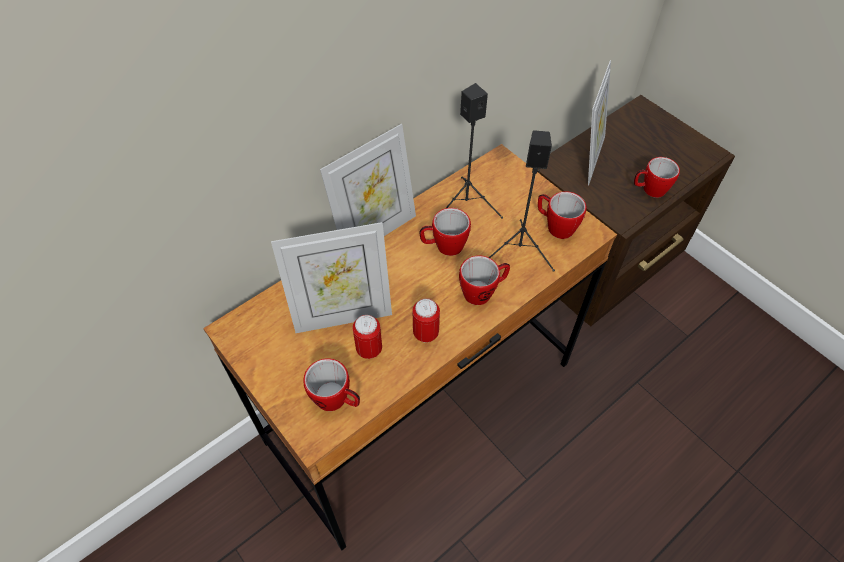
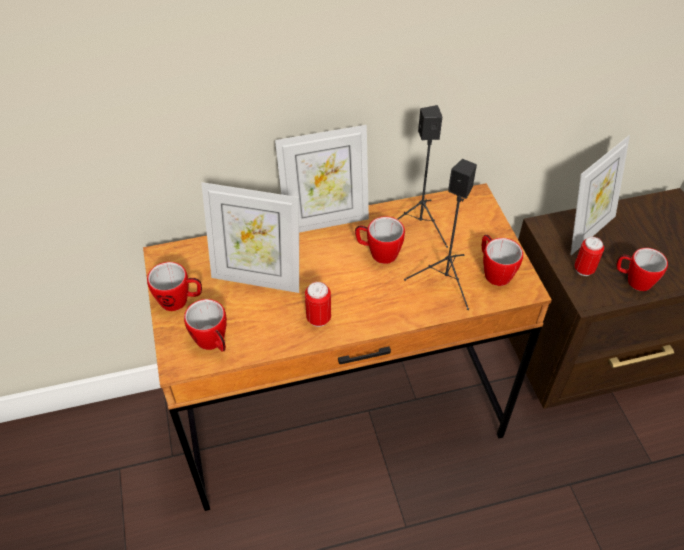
camera: 25 degrees right, 5 degrees down
can [352,315,382,359] -> can moved to [574,237,604,276]
mug [459,255,510,305] -> mug moved to [147,262,202,311]

